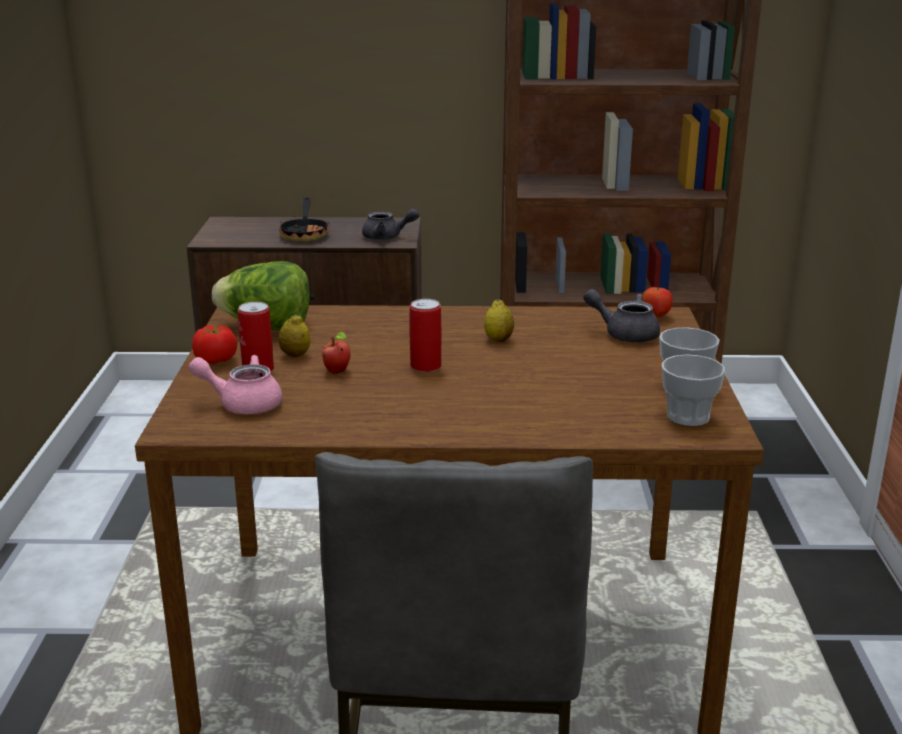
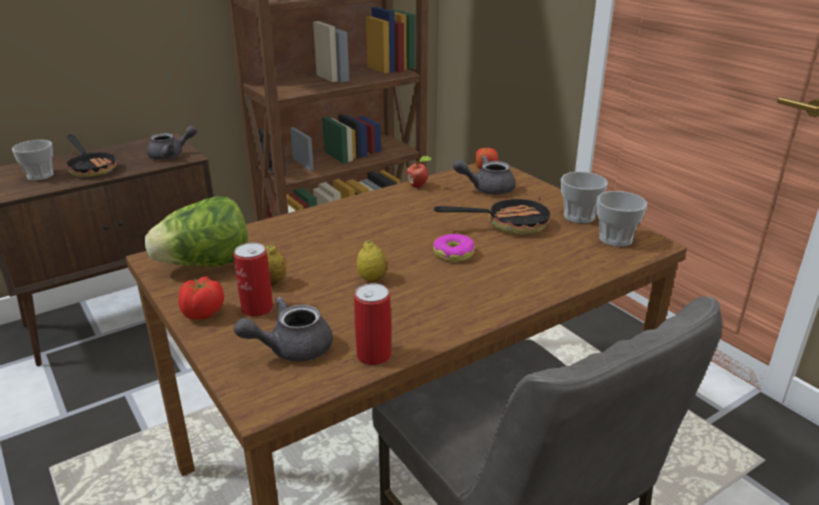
camera: 35 degrees left, 5 degrees up
pink teapot [188,355,282,414] -> grey teapot [234,297,333,362]
apple [322,332,351,374] -> apple moved to [406,156,432,188]
can [410,299,442,372] -> can moved to [354,283,391,365]
lemon [484,300,514,342] -> lemon moved to [357,241,387,282]
none -> cup [12,140,53,181]
none -> donut [433,234,475,262]
none -> frying pan [434,194,550,235]

